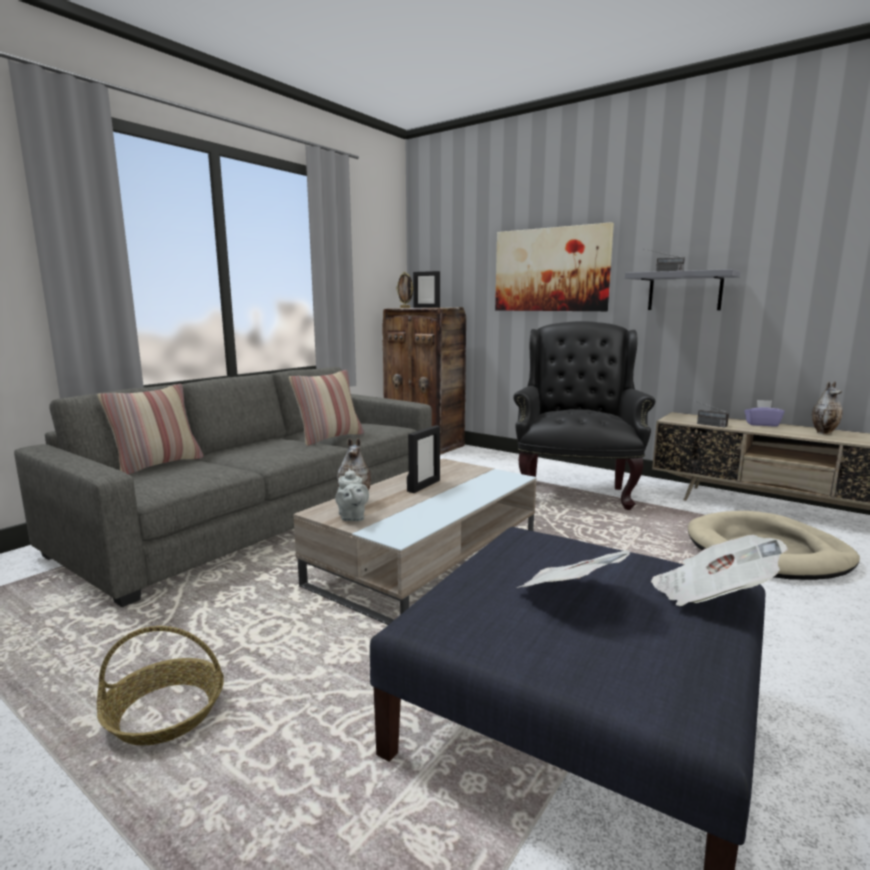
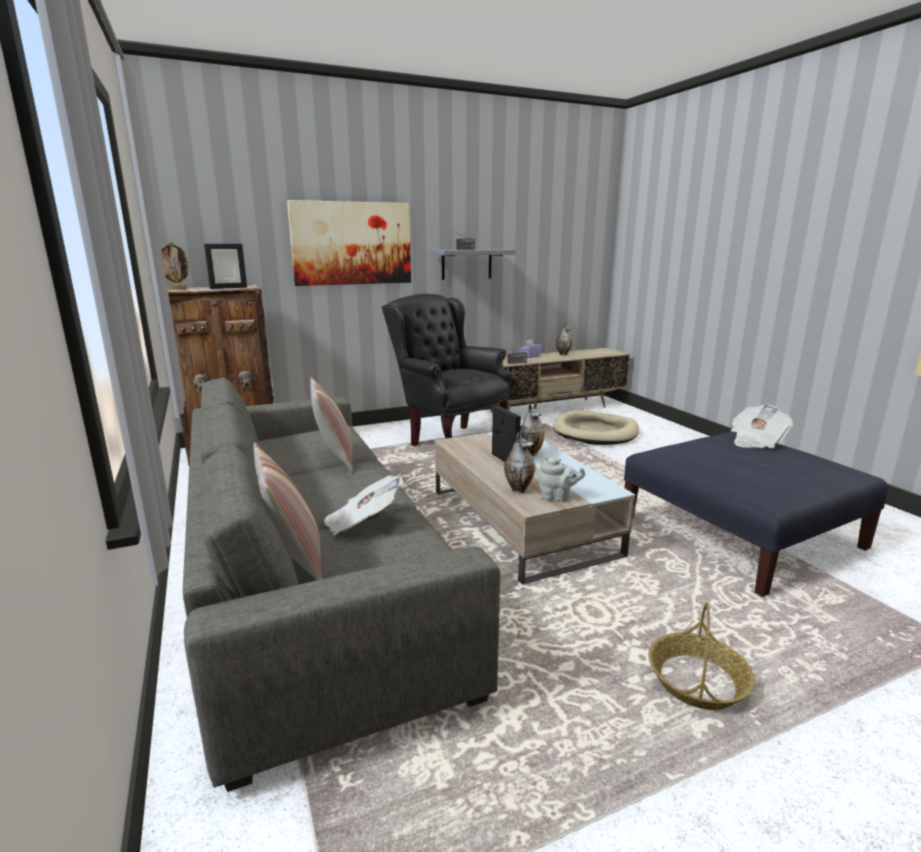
camera: 60 degrees left, 5 degrees up
newspaper [517,549,631,588] -> newspaper moved to [324,475,403,535]
none -> vase [520,402,545,456]

